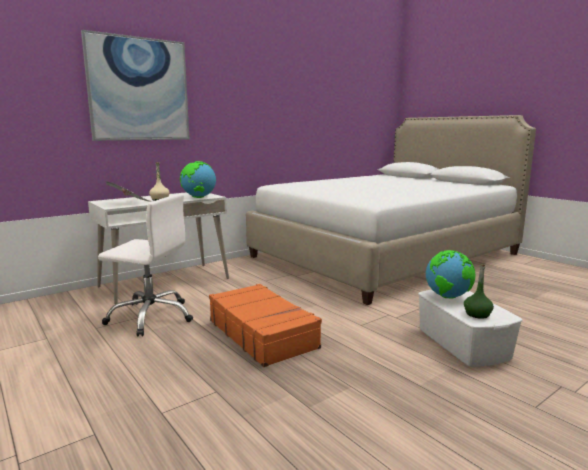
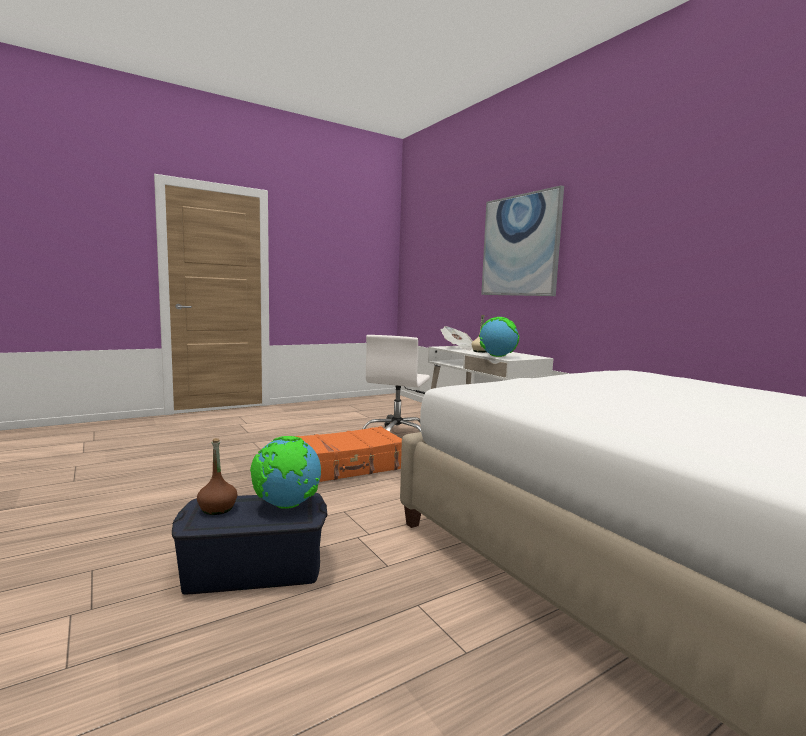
camera: 95 degrees right, 5 degrees down
white storage box [418,289,523,367] -> blue storage box [172,493,327,595]
green bottle [464,264,494,319] -> brown bottle [197,438,237,515]

